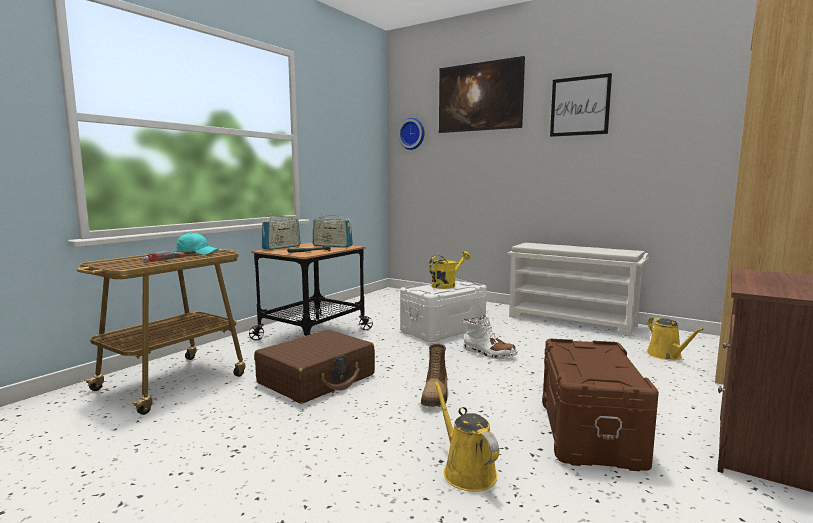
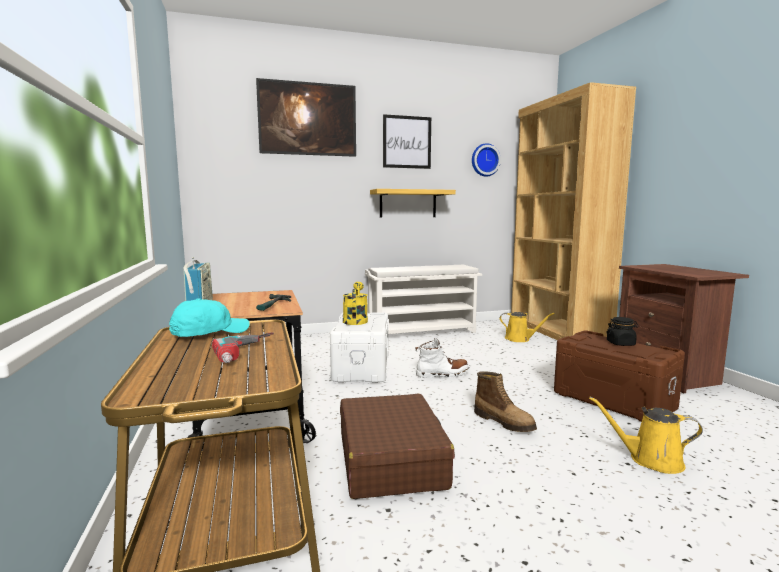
camera: 50 degrees left, 0 degrees up
radio [313,212,353,248] -> none
wall clock [398,118,425,150] -> wall clock moved to [472,143,501,177]
none -> shelf [370,189,456,217]
none -> black jar [606,317,639,346]

